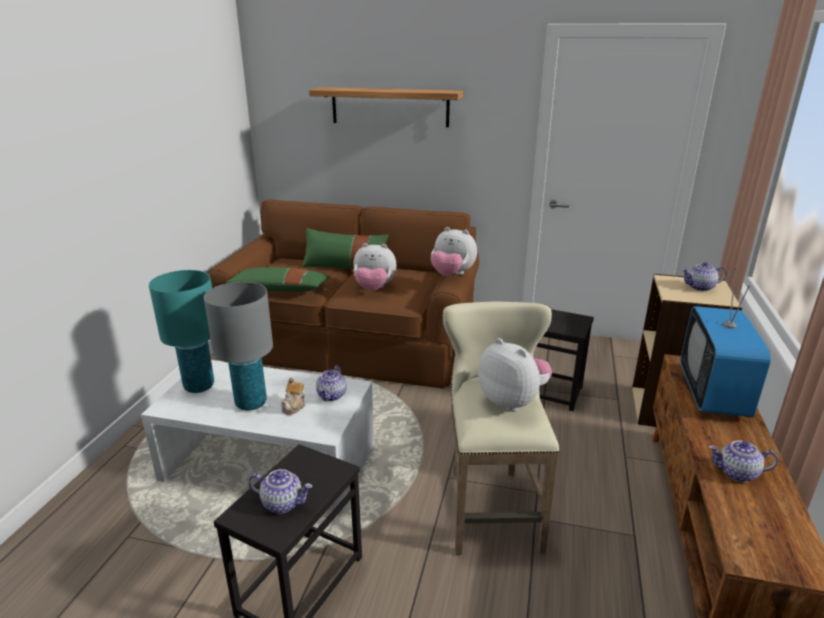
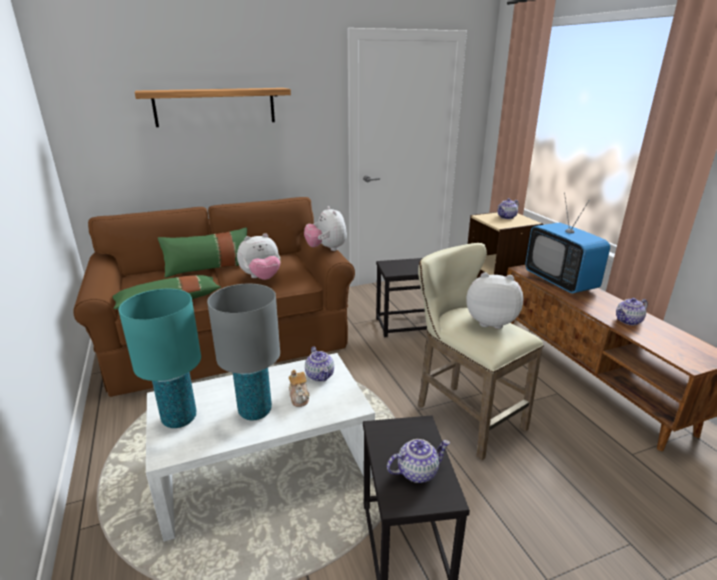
camera: 35 degrees left, 0 degrees up
plush toy [431,227,477,276] -> plush toy turned 75 degrees clockwise [304,206,347,251]

